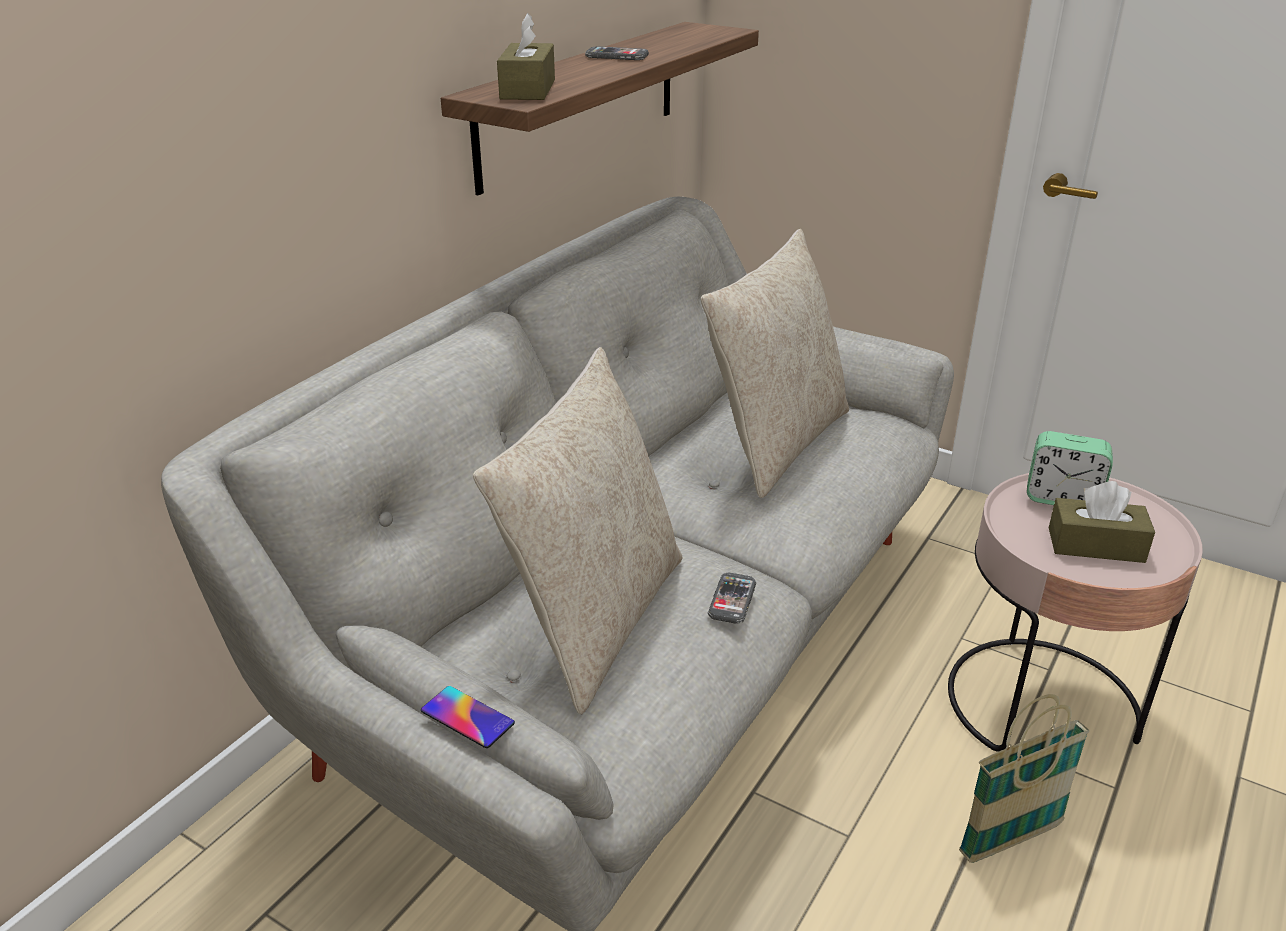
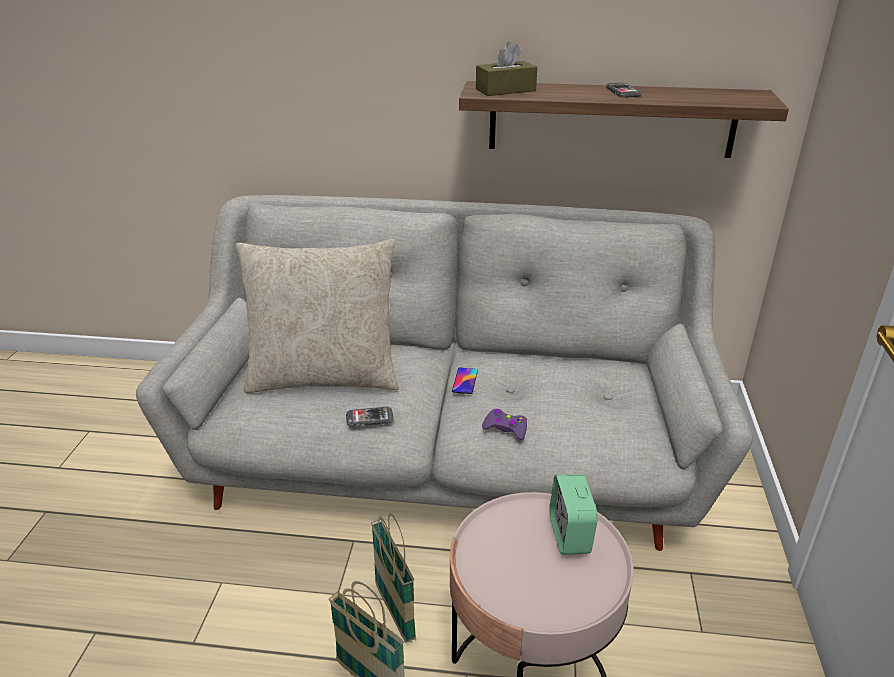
camera: 65 degrees right, 0 degrees up
phone [421,686,515,748] -> phone moved to [452,367,478,394]
beige pillow [701,229,849,498] -> none
brown tissue box [1049,481,1155,563] -> none
none -> basket [371,513,416,643]
none -> purple game controller [482,409,527,440]

